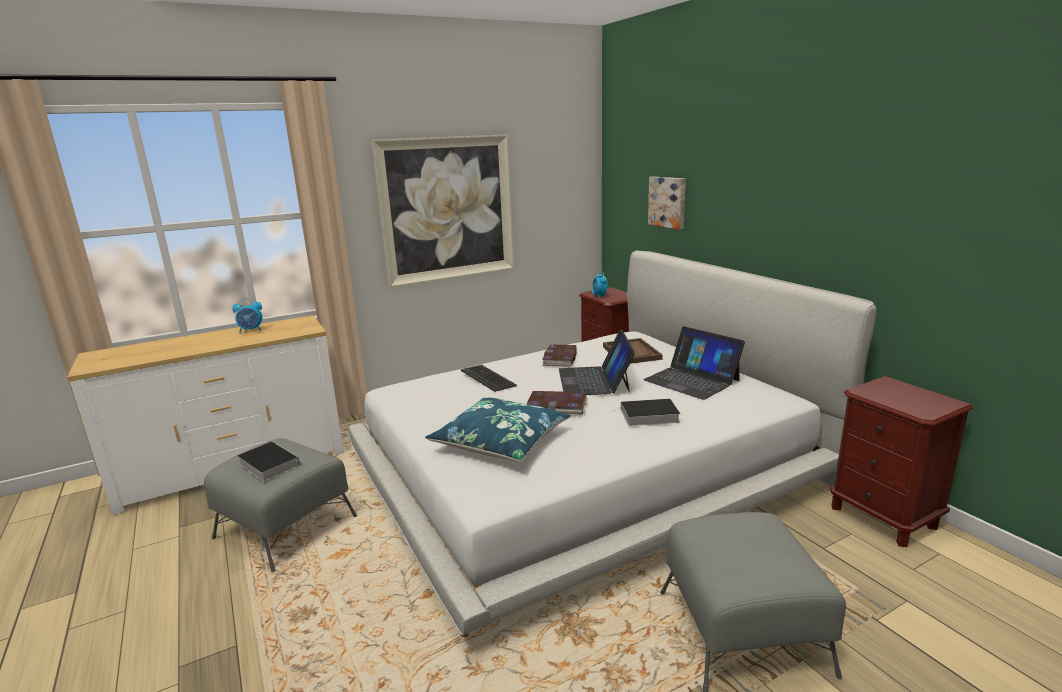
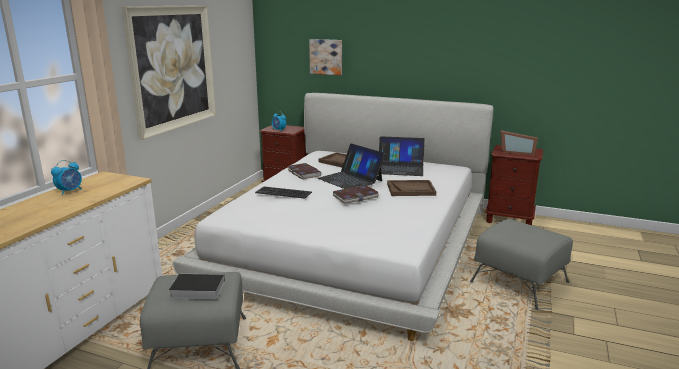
camera: 40 degrees left, 0 degrees up
blue pillow [425,398,571,462] -> none
book [612,398,680,426] -> brown tray [387,180,436,196]
none -> picture frame [500,130,538,156]

